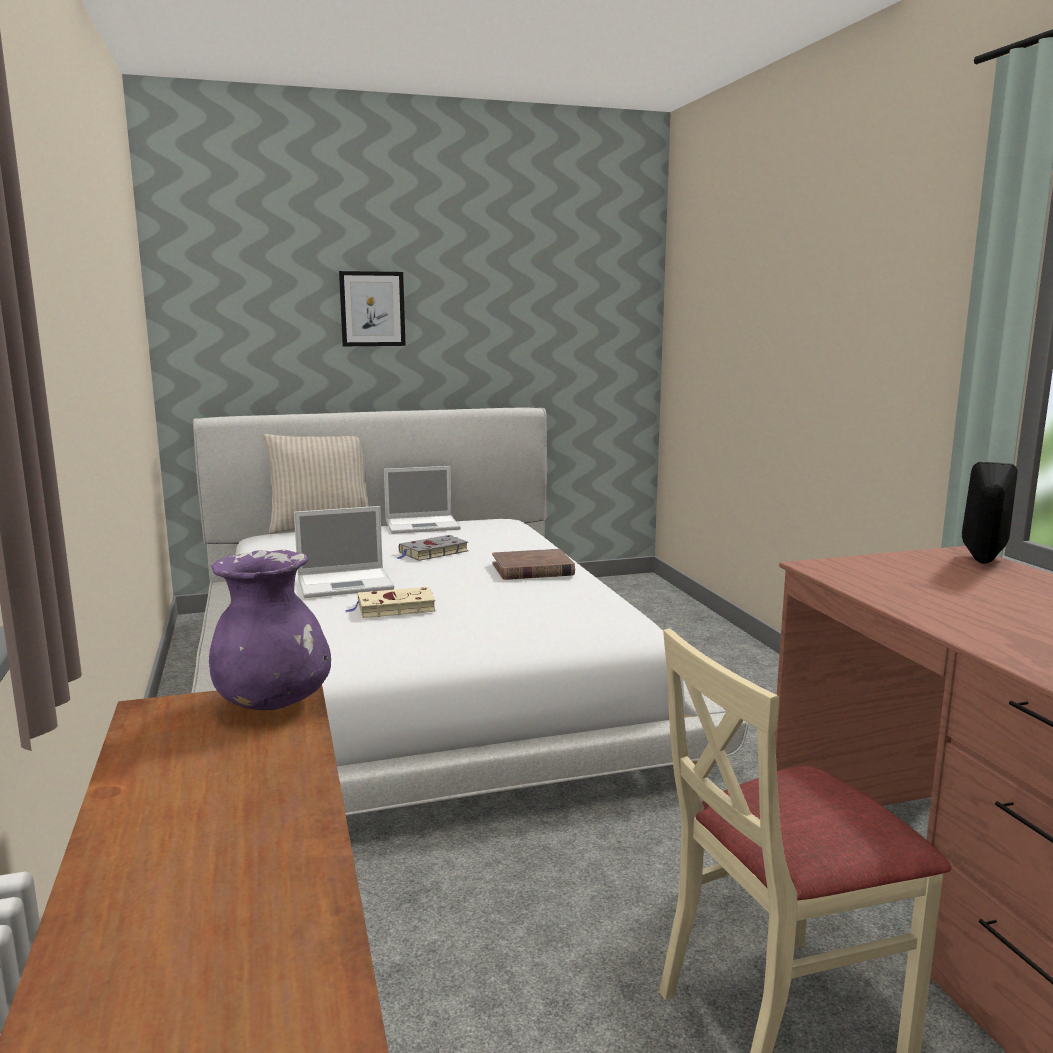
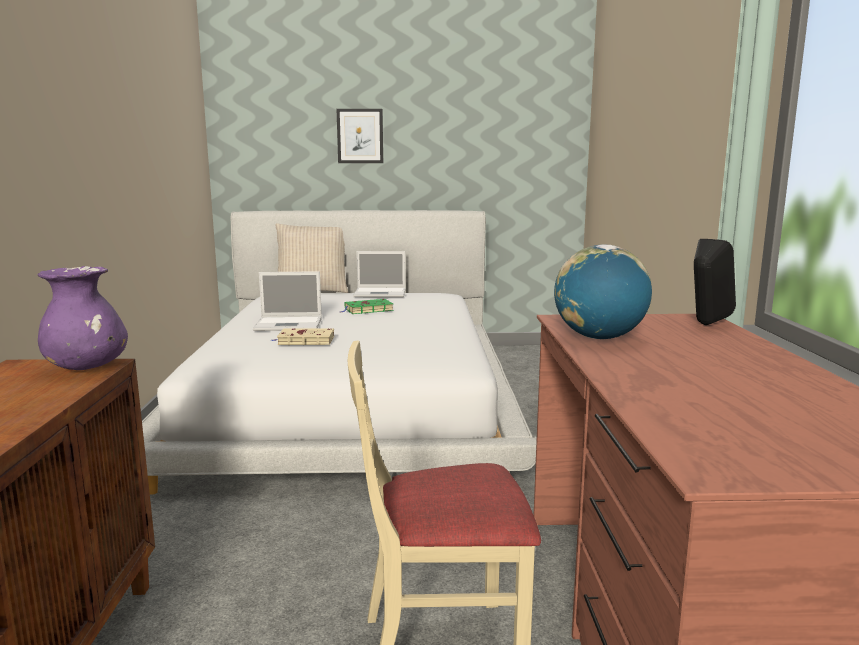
camera: 15 degrees right, 0 degrees up
grey book [397,535,469,561] -> green book [340,299,394,314]
brown book [492,549,575,580] -> none
none -> globe [554,245,652,339]

